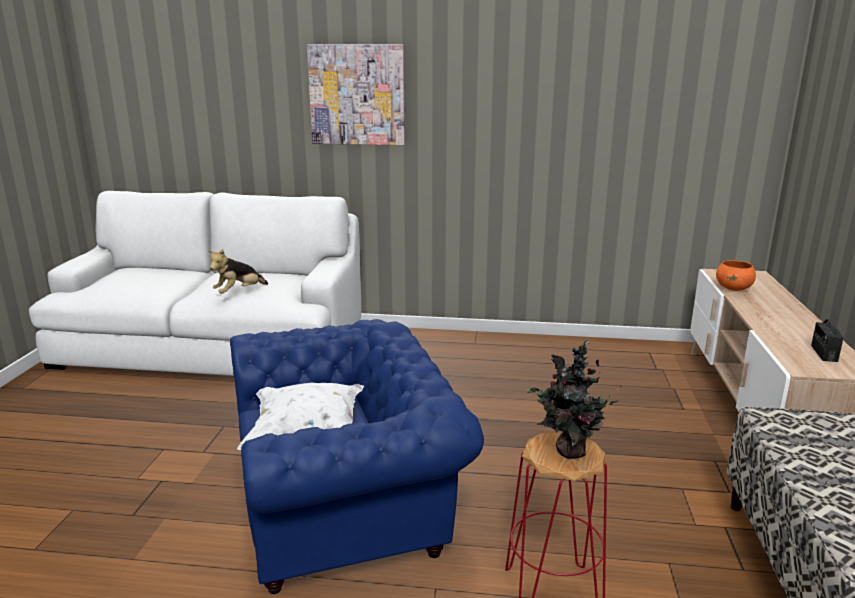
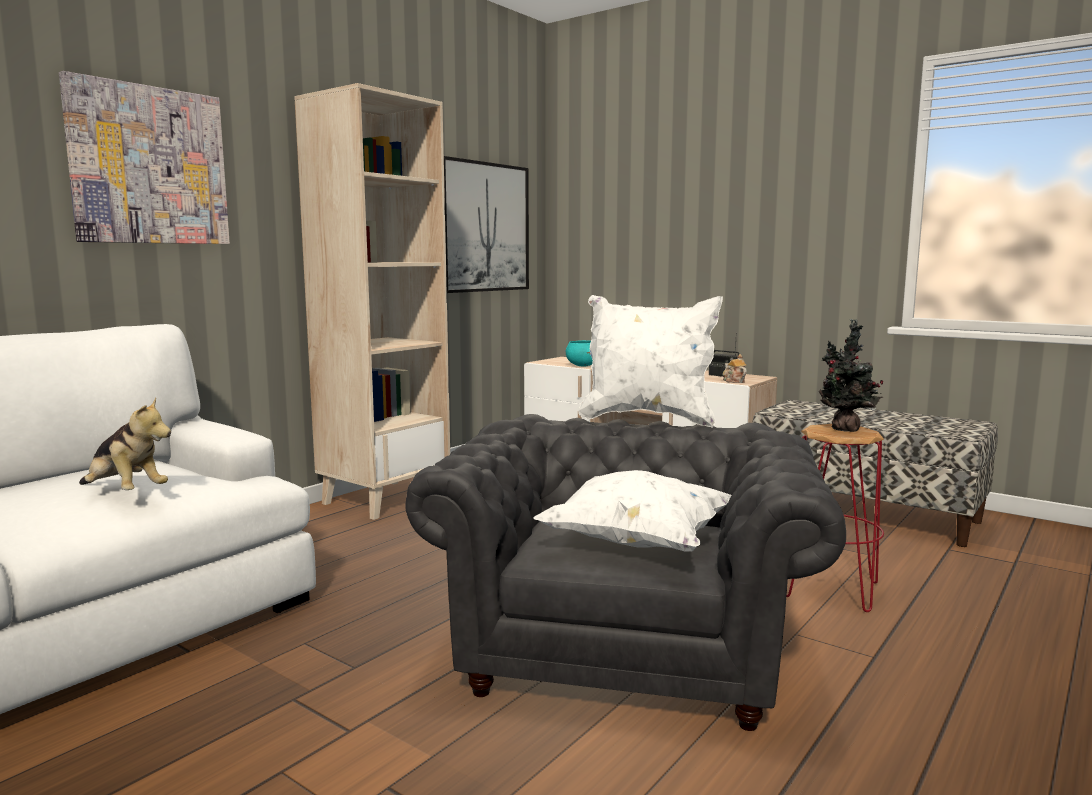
camera: 60 degrees left, 10 degrees down
plush toy [208,249,268,294] -> plush toy turned 45 degrees counterclockwise [79,397,171,490]
blue armchair [230,319,484,594] -> grey armchair [406,414,846,731]
orange bowl [716,260,756,291] -> turquoise bowl [566,340,593,367]
none -> beige bookcase [294,83,450,520]
none -> picture [444,156,529,293]
none -> white pillow [578,295,723,427]
none -> teapot [723,354,747,383]

